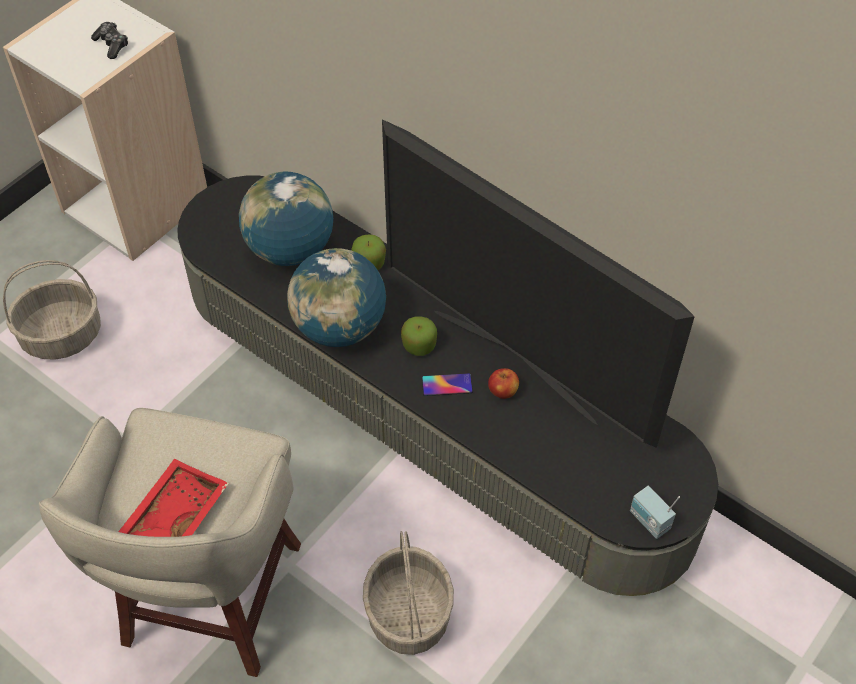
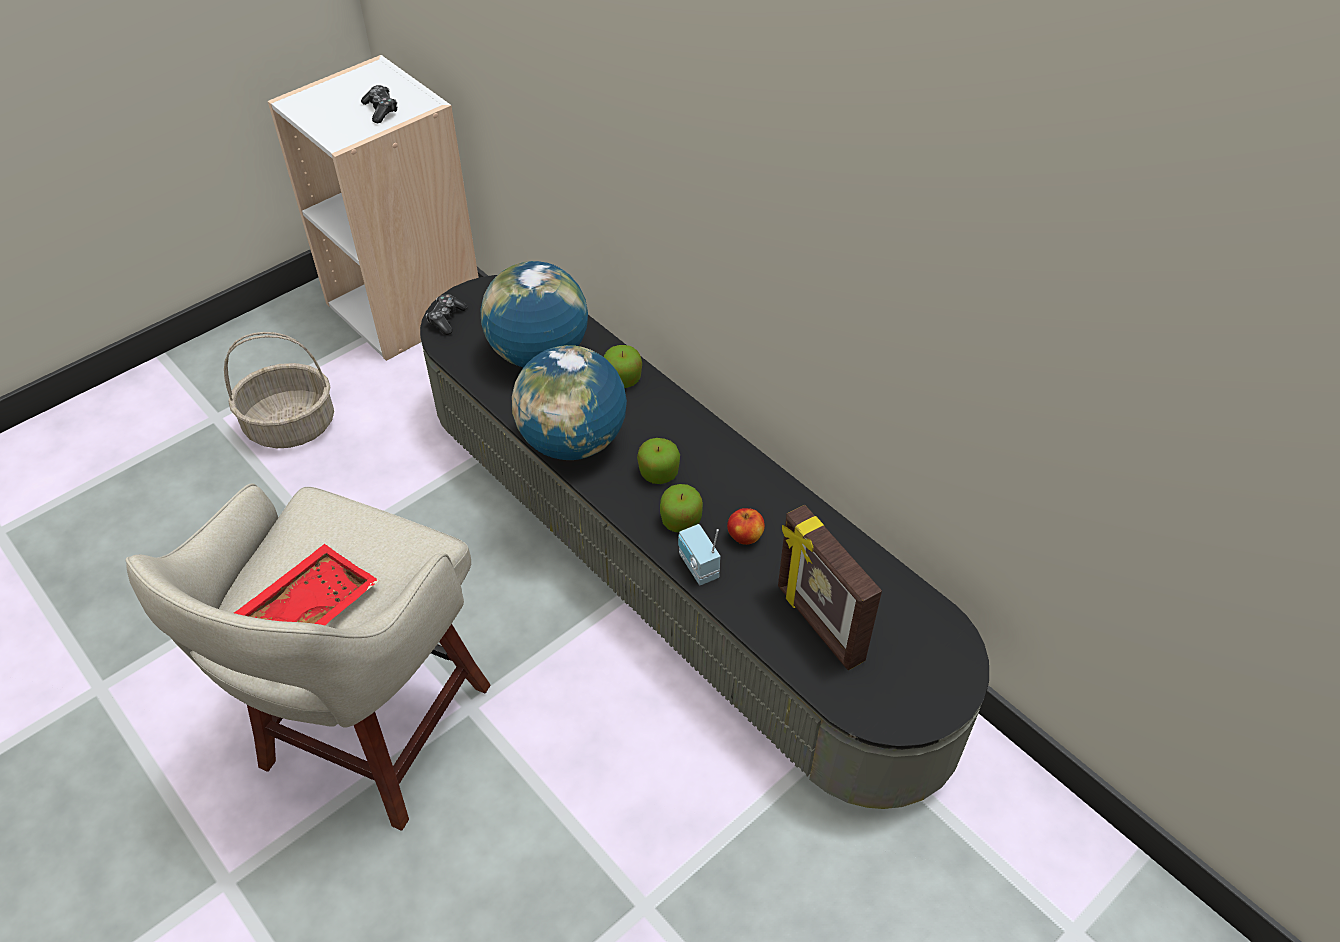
camera: 10 degrees right, 5 degrees down
basket [363,531,454,655] -> none
television [382,119,695,448] -> none
phone [422,373,473,396] -> apple [660,484,703,532]
radio [630,486,680,539] -> radio moved to [678,524,720,585]
none -> game controller [426,294,467,335]
none -> picture frame [778,505,882,670]

